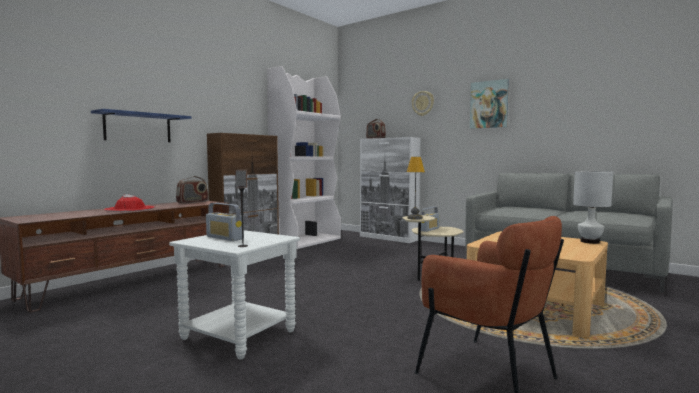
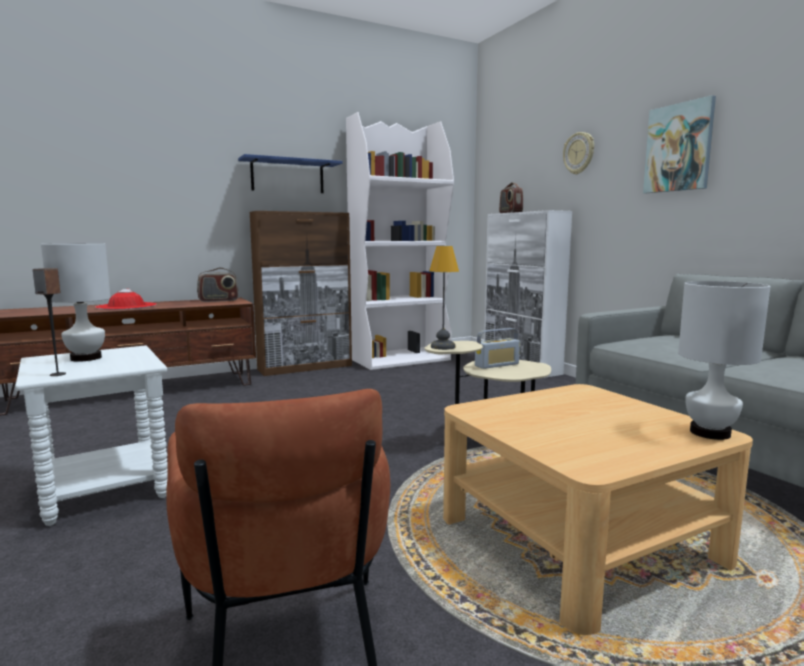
camera: 25 degrees right, 5 degrees up
blue shelf [91,109,191,142] -> blue shelf moved to [238,154,343,193]
radio [206,203,244,241] -> white table lamp [41,243,110,362]

